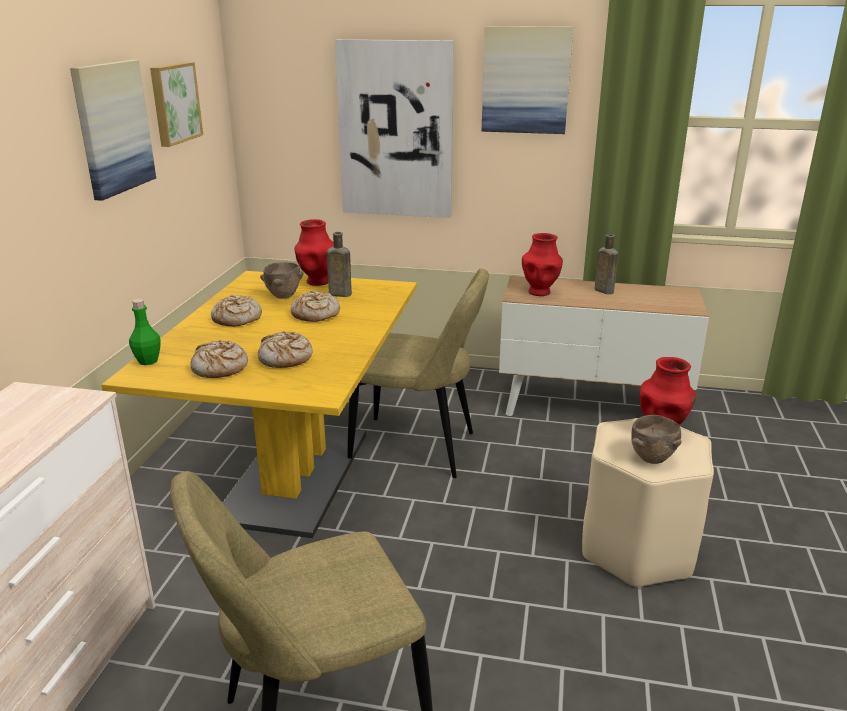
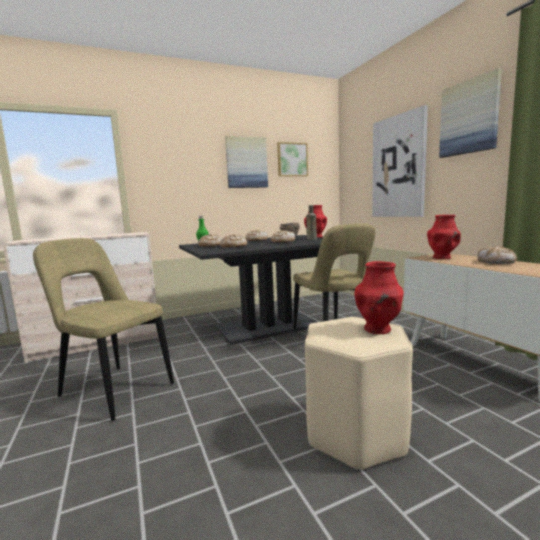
camera: 55 degrees right, 15 degrees down
yellow dining table [101,271,417,538] -> black dining table [179,235,323,345]
brown bottle [595,234,618,294] -> bread [477,246,517,264]
brown bowl [631,415,682,464] -> none

